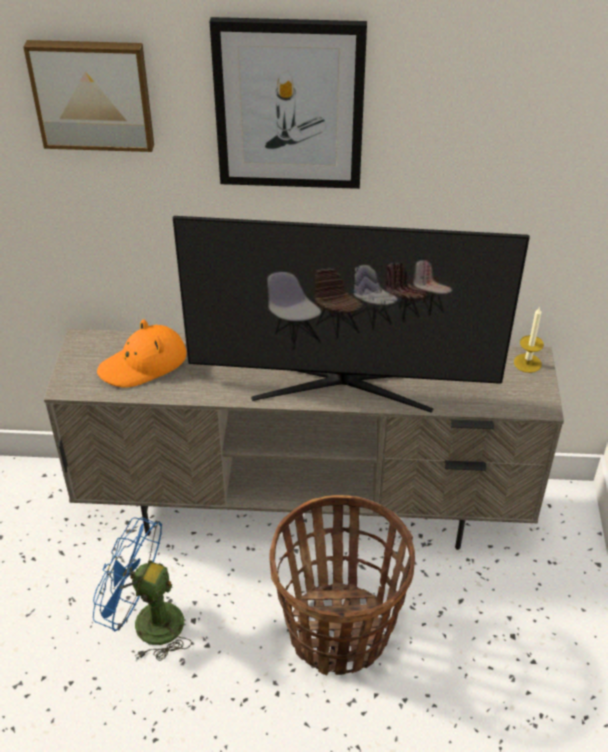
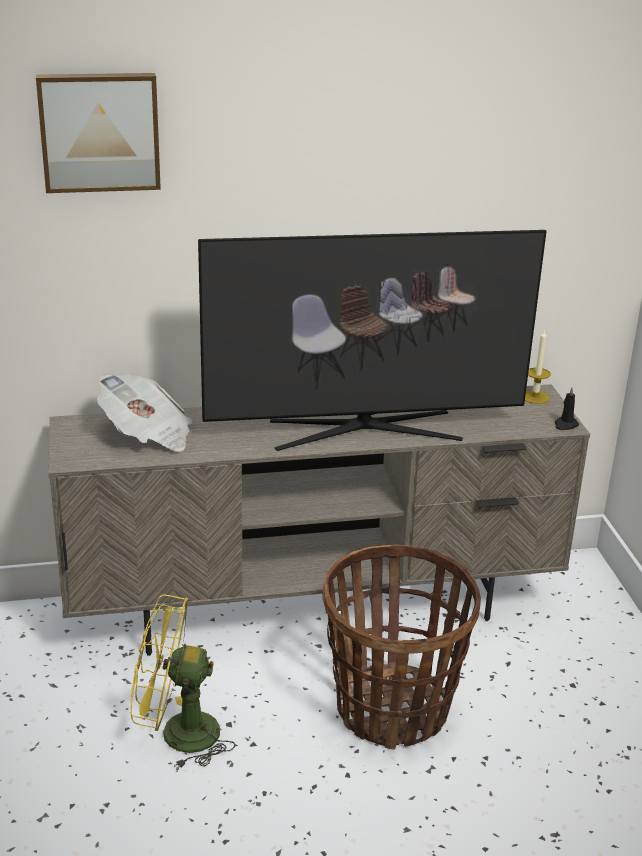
camera: 15 degrees left, 15 degrees down
blue fan [93,517,192,661] -> yellow fan [131,595,235,769]
orange hat [97,320,186,388] -> newspaper [97,374,192,452]
picture [210,17,367,189] -> none
none -> black candle [555,387,579,430]

